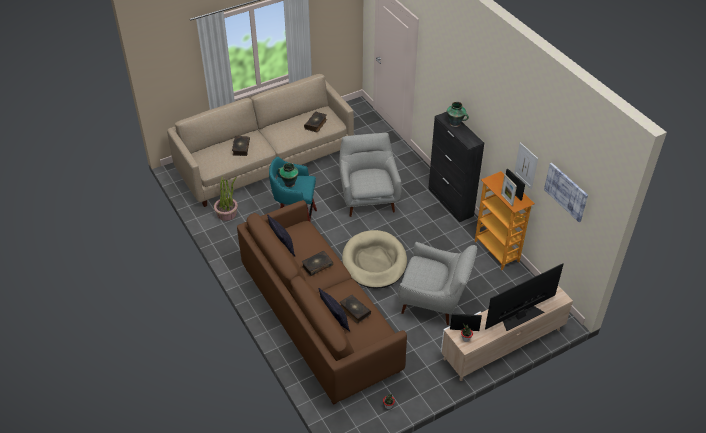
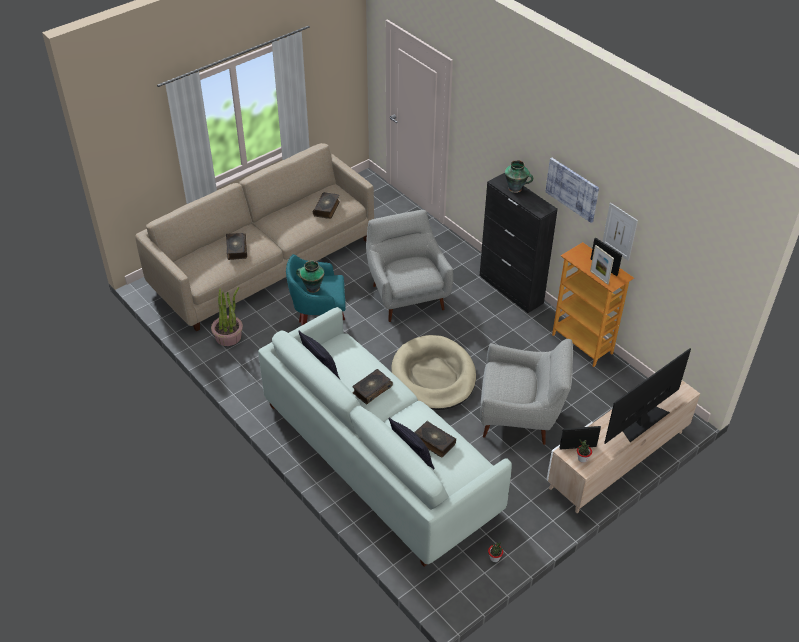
camera: 10 degrees left, 0 degrees up
brown sofa [237,200,407,405] -> white sofa [258,307,512,567]
picture [544,163,588,222] -> picture moved to [545,158,599,223]

